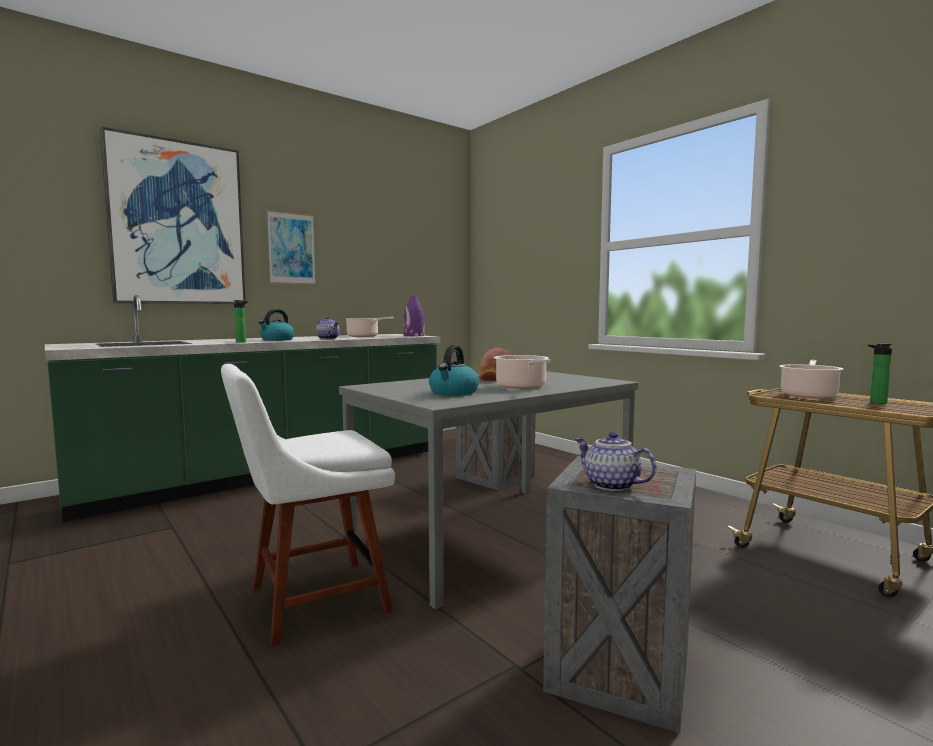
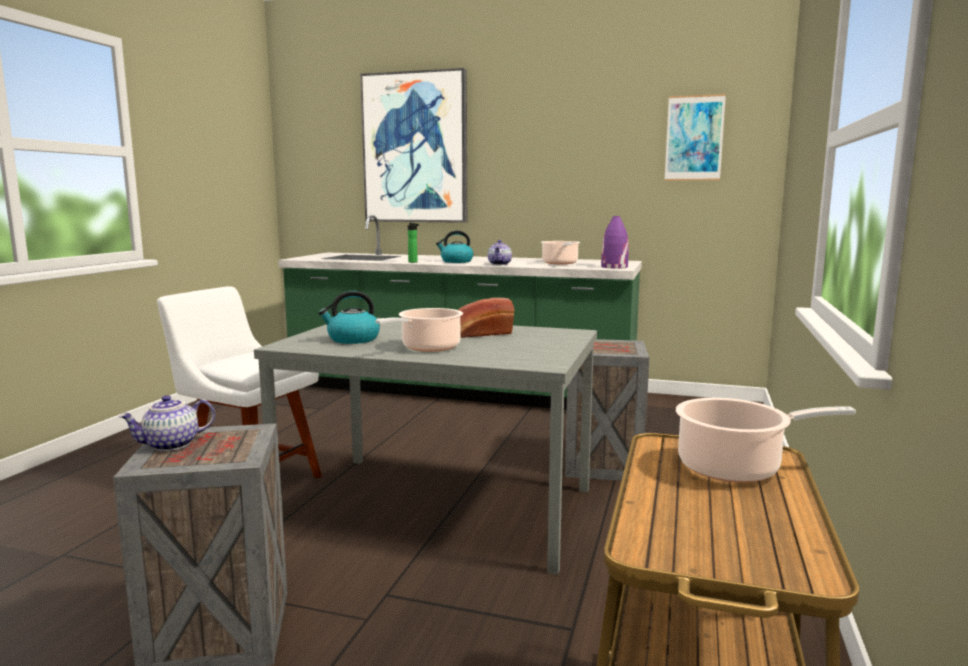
camera: 55 degrees right, 5 degrees up
picture [267,210,316,285] -> picture moved to [664,94,726,181]
teapot [575,432,656,491] -> teapot turned 135 degrees counterclockwise [118,395,215,451]
bottle [868,344,892,404] -> none

